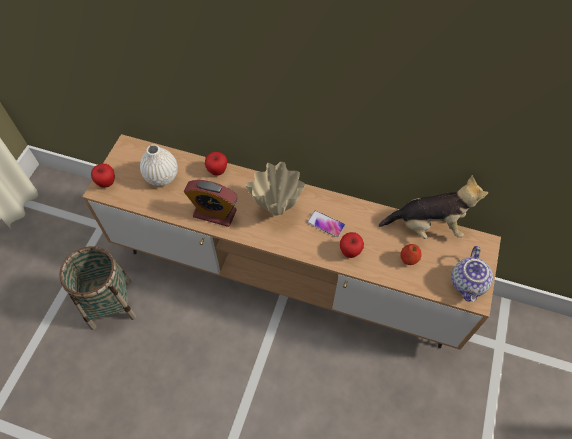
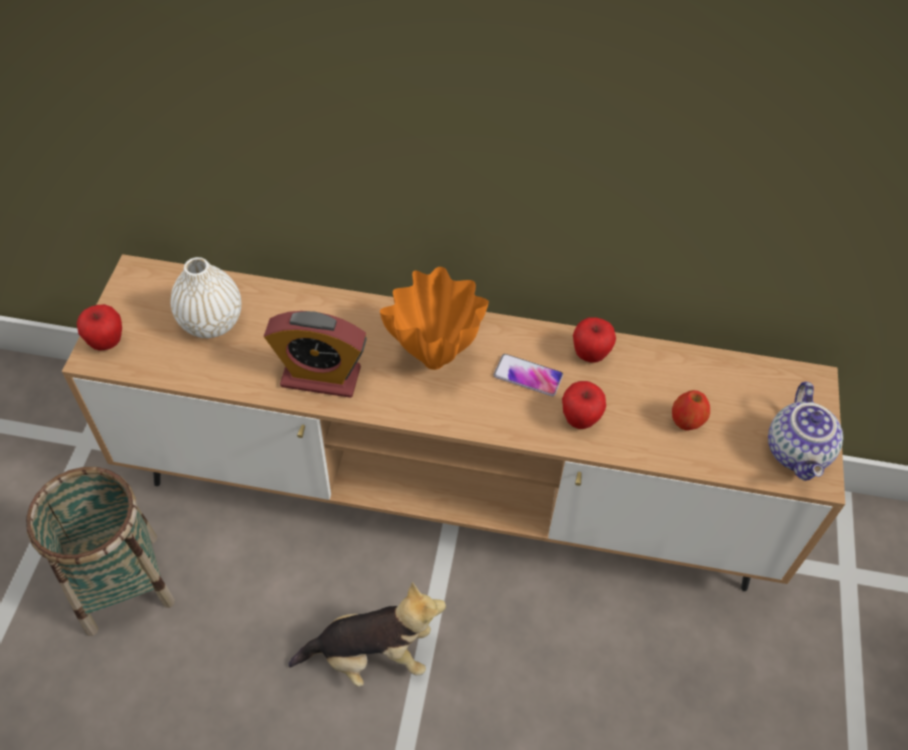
camera: 10 degrees left, 5 degrees down
apple [205,152,227,176] -> apple moved to [573,317,616,363]
beige vase [246,162,305,216] -> orange vase [380,267,489,370]
plush toy [378,175,488,239] -> plush toy moved to [288,582,446,687]

